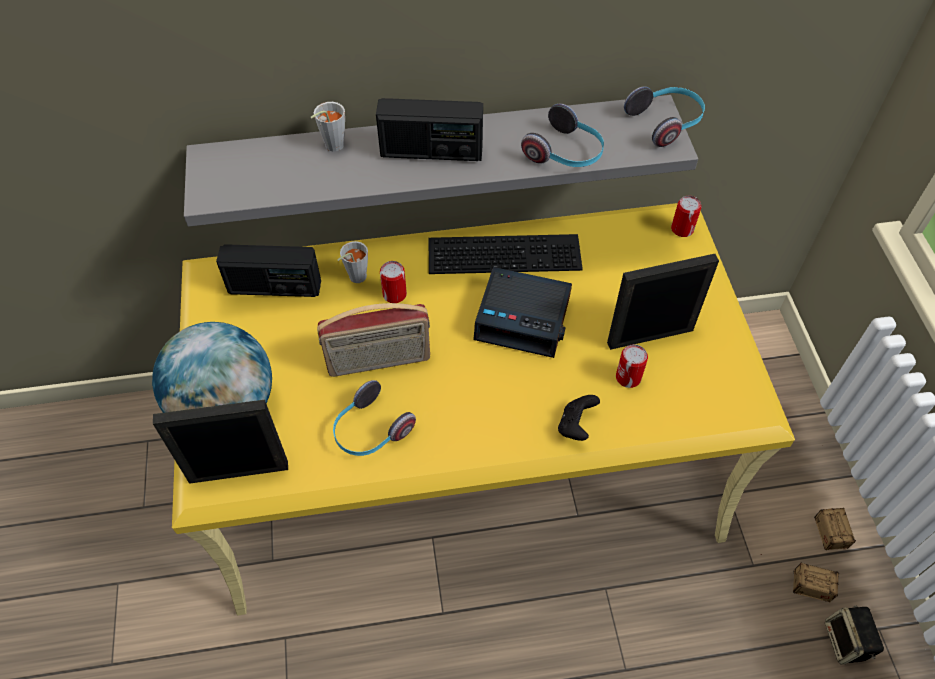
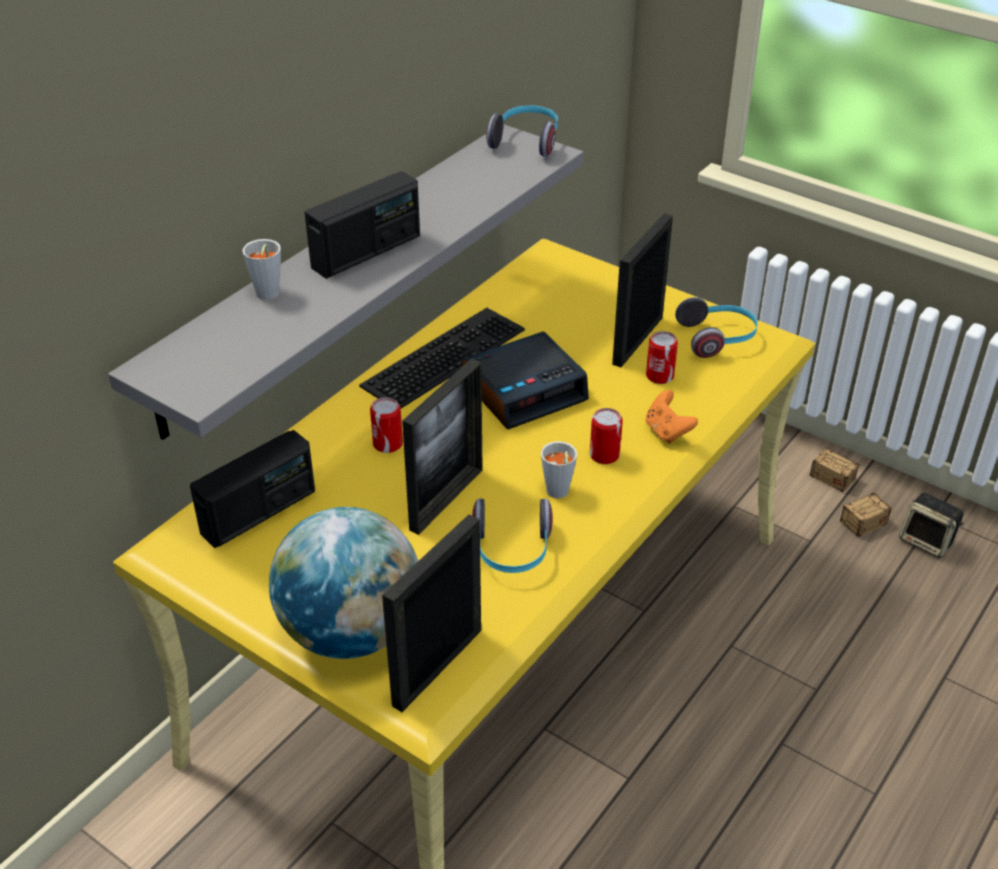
camera: 45 degrees left, 15 degrees down
radio [317,303,430,377] -> picture frame [402,358,483,535]
grey cup [337,241,368,283] -> grey cup moved to [541,441,577,498]
headphones [521,104,604,167] -> headphones moved to [675,297,758,358]
black game controller [558,395,600,441] -> orange game controller [646,390,698,444]
can [671,196,702,237] -> can moved to [590,408,623,464]

